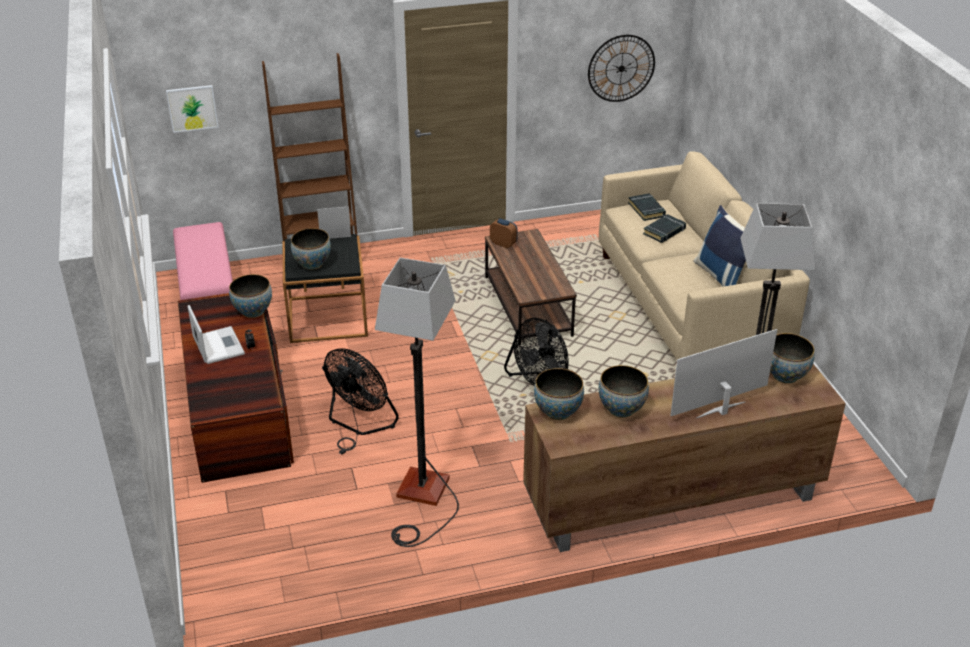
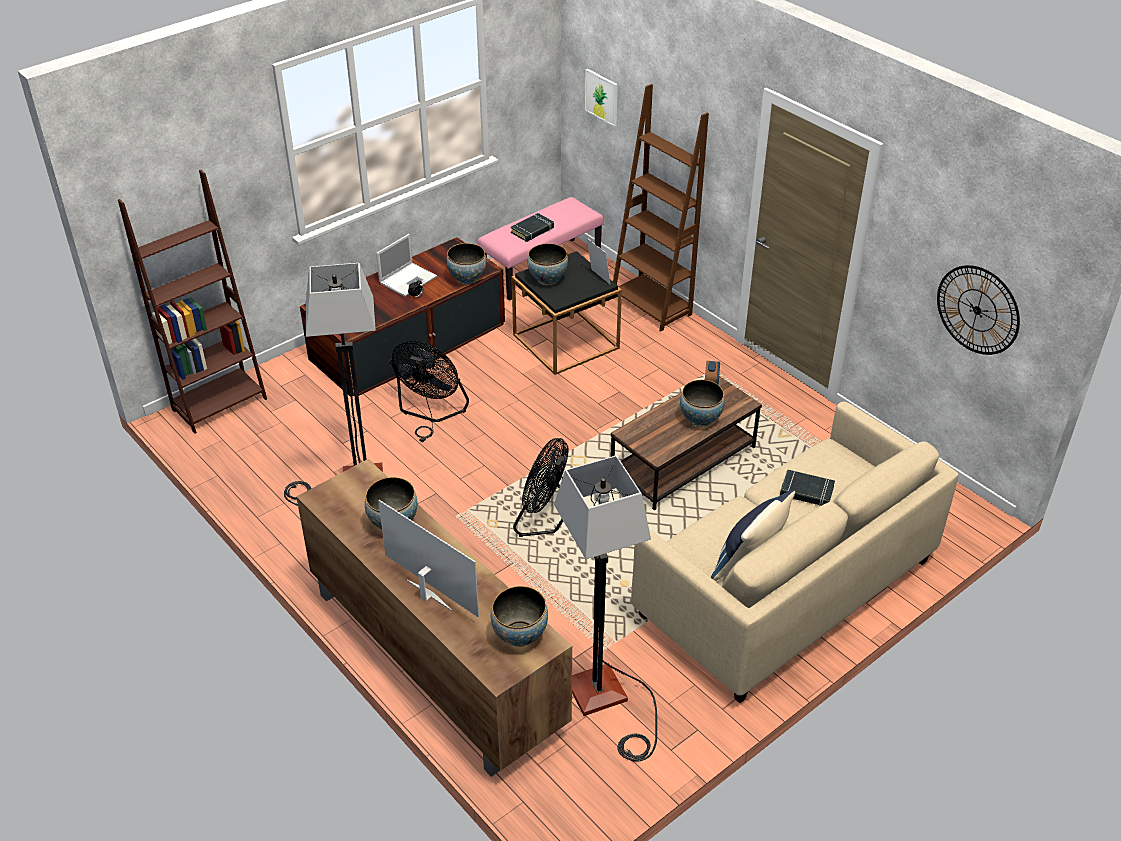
camera: 65 degrees right, 5 degrees up
black fan [322,348,399,454] -> black fan turned 75 degrees counterclockwise [389,341,469,443]
bowl [534,368,584,420] -> bowl moved to [680,380,725,427]
black book [628,193,666,221] -> black book moved to [511,213,554,242]
none -> brown bookcase [118,169,267,433]

